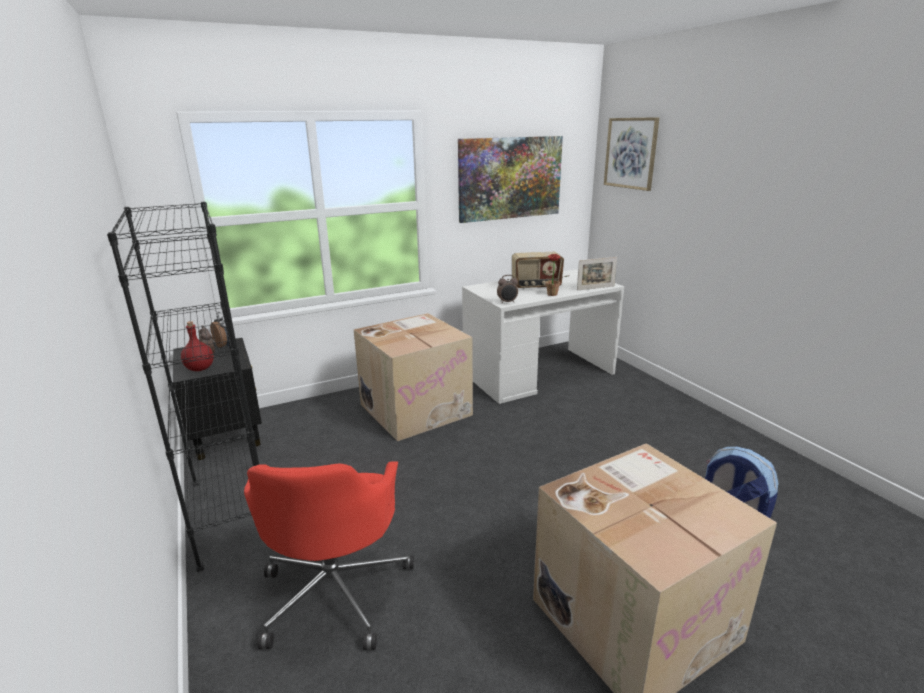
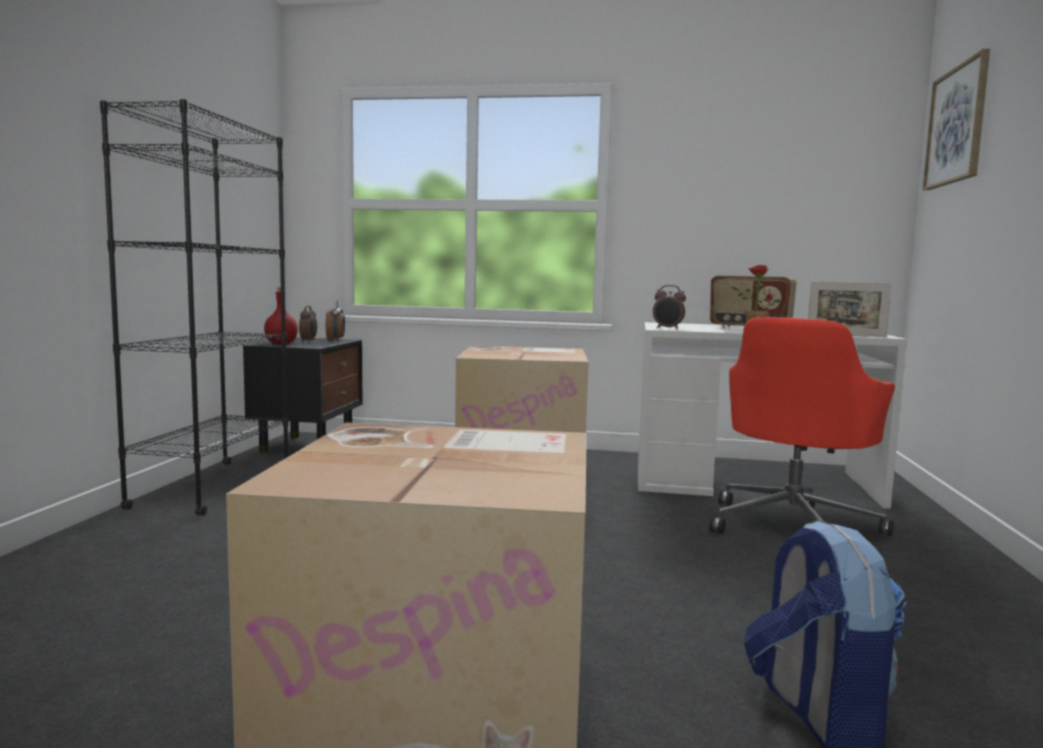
camera: 35 degrees right, 15 degrees down
red office chair [244,461,414,650] -> red office chair moved to [709,317,895,536]
picture [458,136,563,223] -> none

